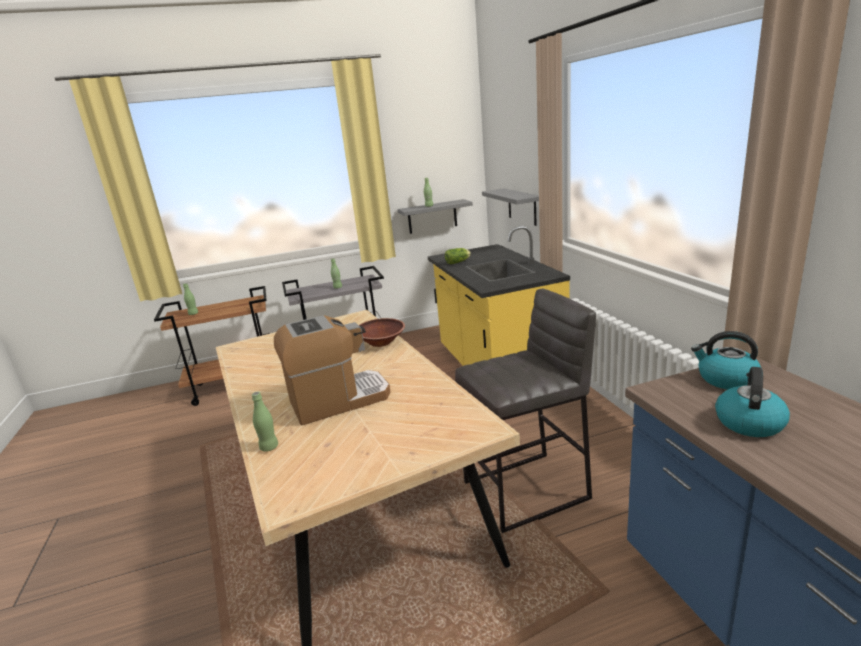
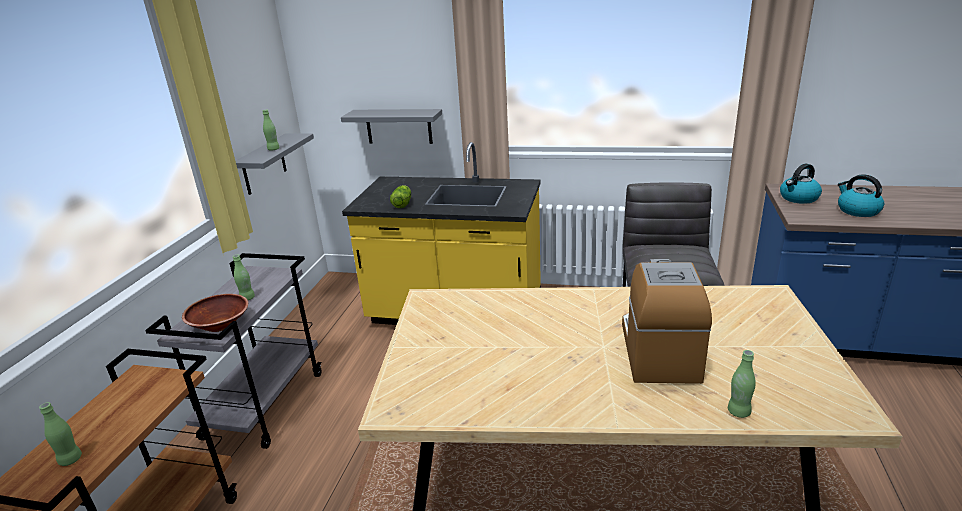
camera: 60 degrees left, 5 degrees up
brown bowl [359,318,405,347] -> brown bowl moved to [182,294,248,332]

